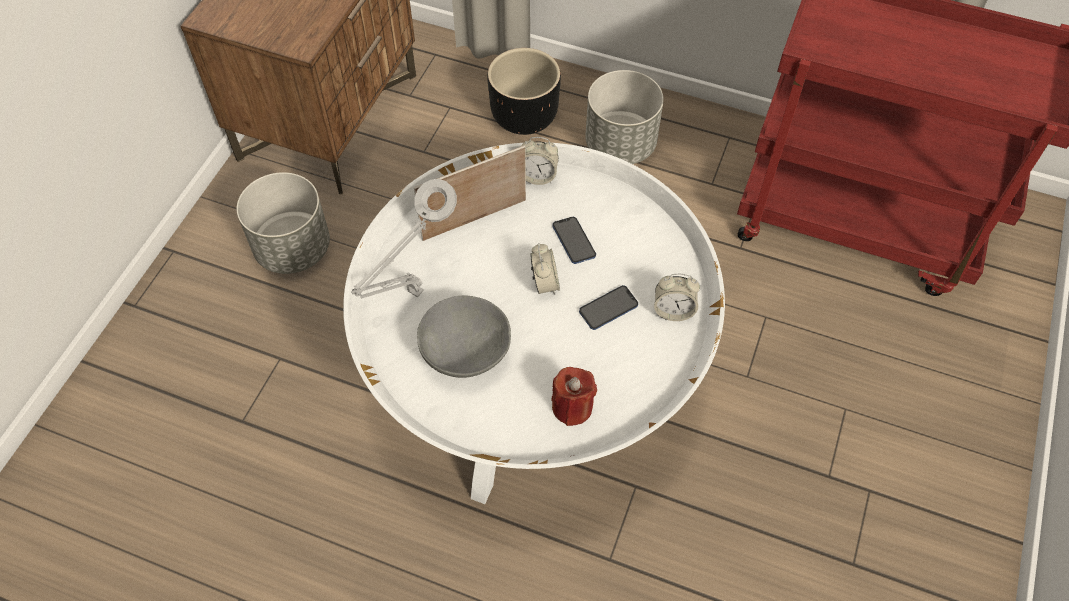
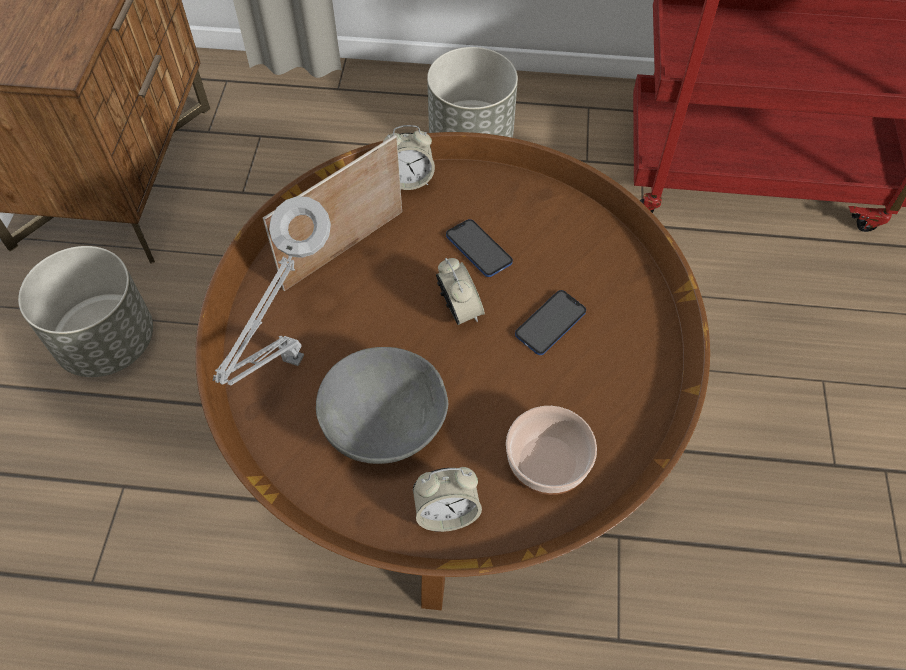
camera: 15 degrees left, 0 degrees up
white coffee table [343,142,725,504] -> brown coffee table [195,132,710,610]
black planter [487,48,561,135] -> none
red candle [552,367,597,426] -> bowl [506,406,597,495]
alarm clock [654,274,700,321] -> alarm clock moved to [413,467,482,532]

